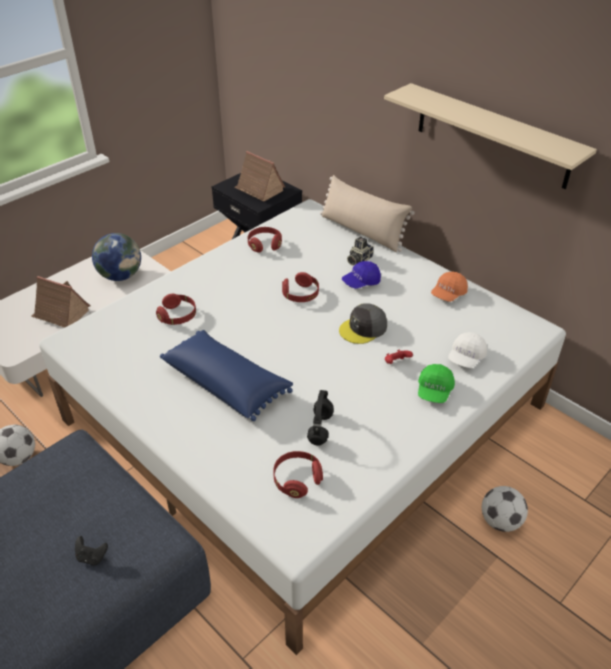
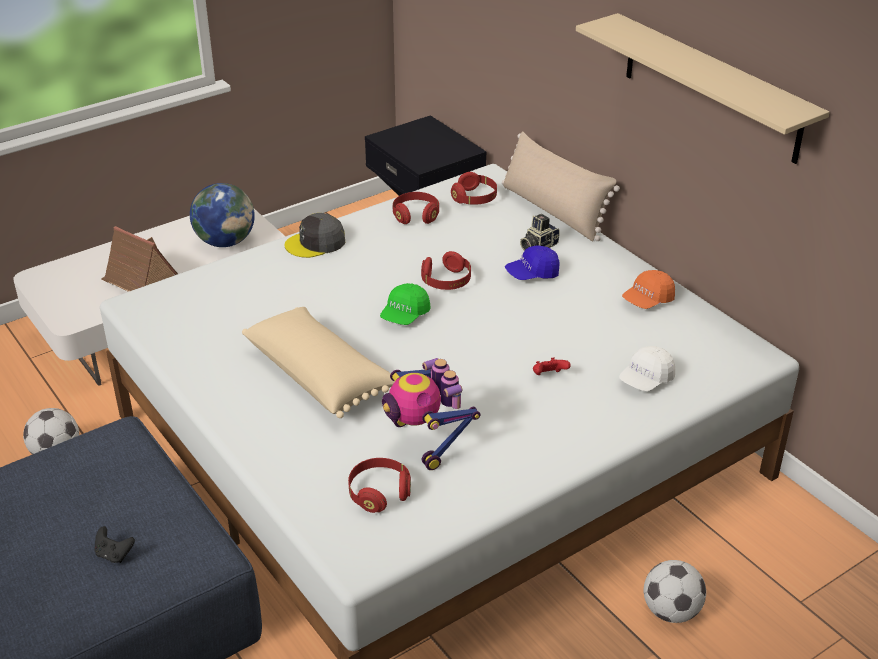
camera: 10 degrees right, 5 degrees down
red headphones [156,294,196,325] -> red headphones moved to [451,172,497,205]
blue pillow [160,330,293,421] -> beige pillow [242,307,395,418]
toy house [234,151,285,202] -> none
black headphones [307,390,334,446] -> toy robot [382,358,481,470]
grey cap [339,303,387,344] -> grey cap moved to [285,213,345,258]
green cap [418,364,455,403] -> green cap moved to [380,283,431,325]

